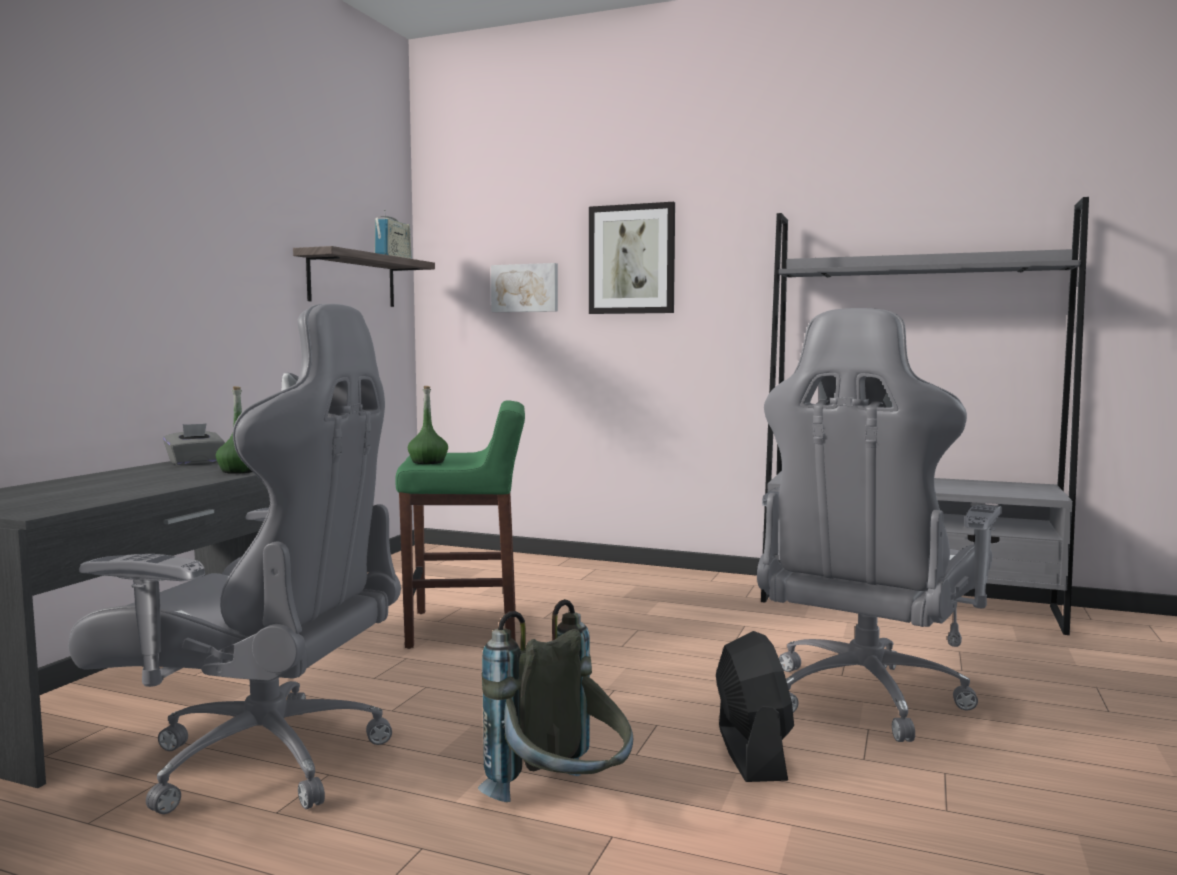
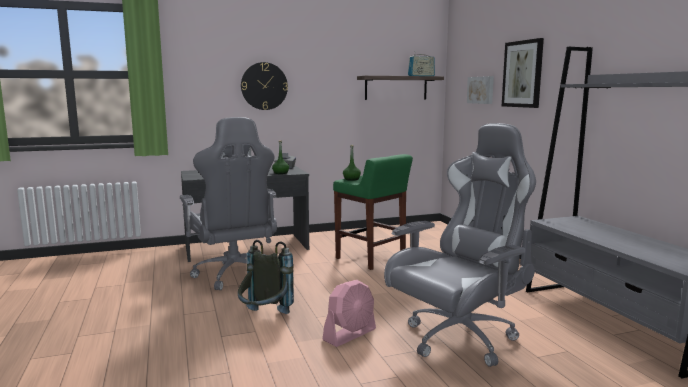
camera: 50 degrees right, 5 degrees up
black fan [716,631,794,782] -> pink fan [322,280,376,347]
grey office chair [757,308,1002,742] -> grey office chair turned 150 degrees clockwise [384,123,536,367]
none -> wall clock [241,62,288,110]

